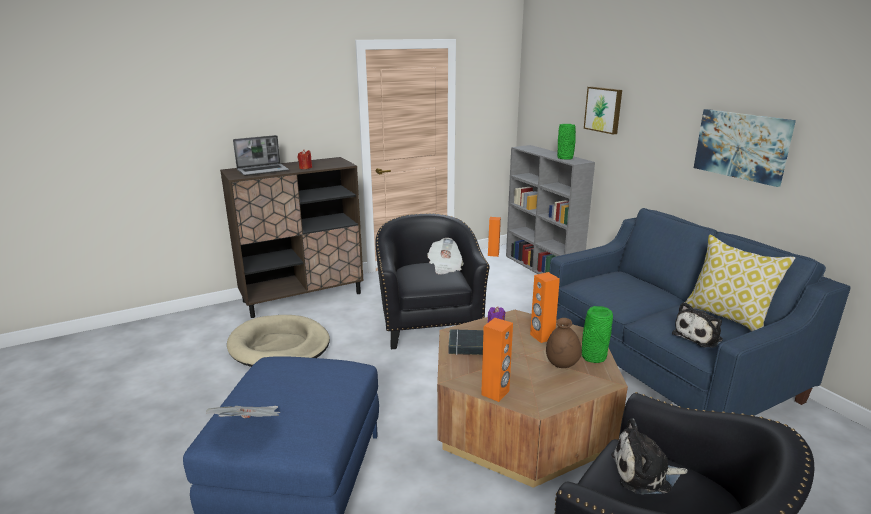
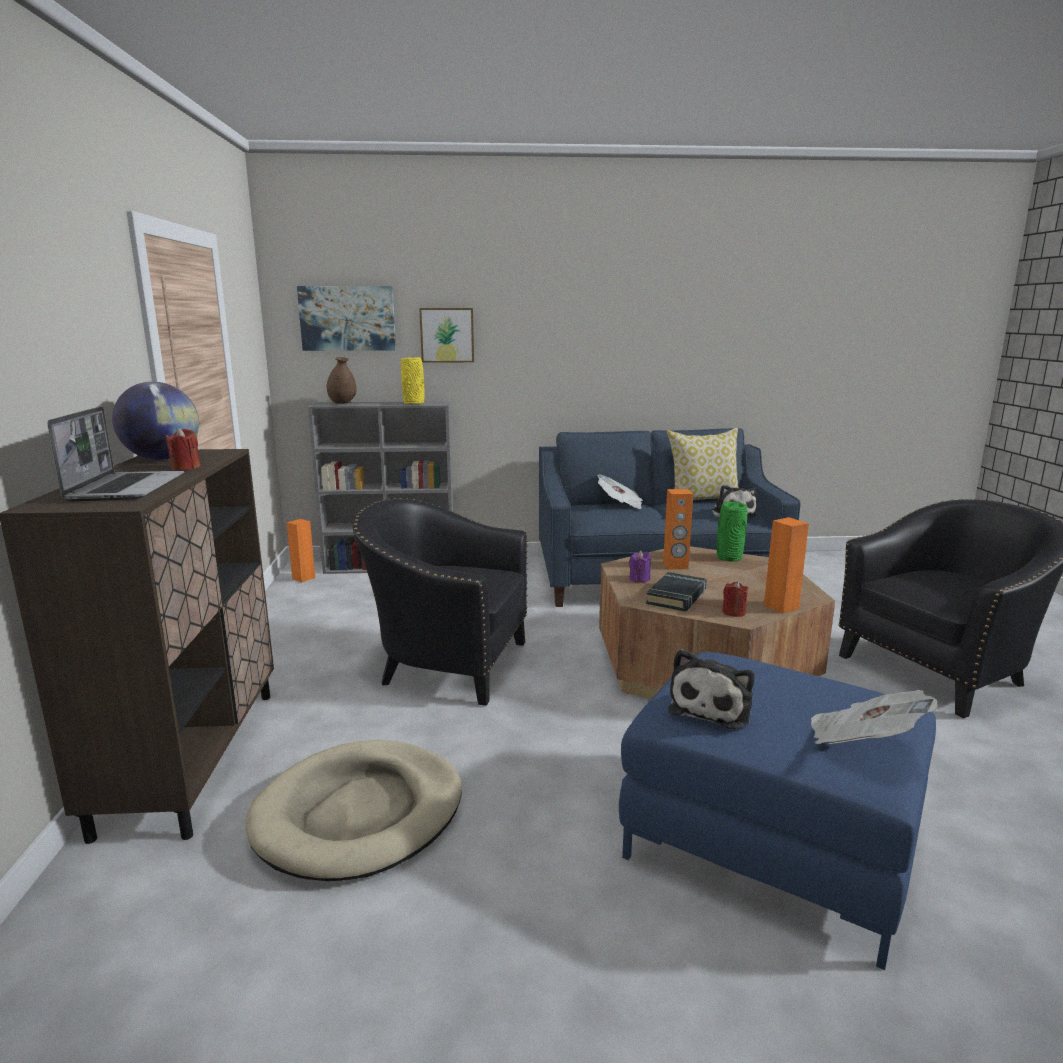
camera: 65 degrees left, 5 degrees down
newspaper [427,238,464,274] -> newspaper moved to [597,474,643,509]
brown vase [546,318,582,368] -> brown vase moved to [327,357,357,404]
green vase [557,124,576,160] -> yellow vase [401,357,425,404]
plush toy [611,418,688,494] -> plush toy moved to [668,649,755,729]
picture [694,109,796,187] -> picture moved to [297,286,396,351]
none -> globe [112,382,199,460]
none -> red candle [722,581,749,617]

